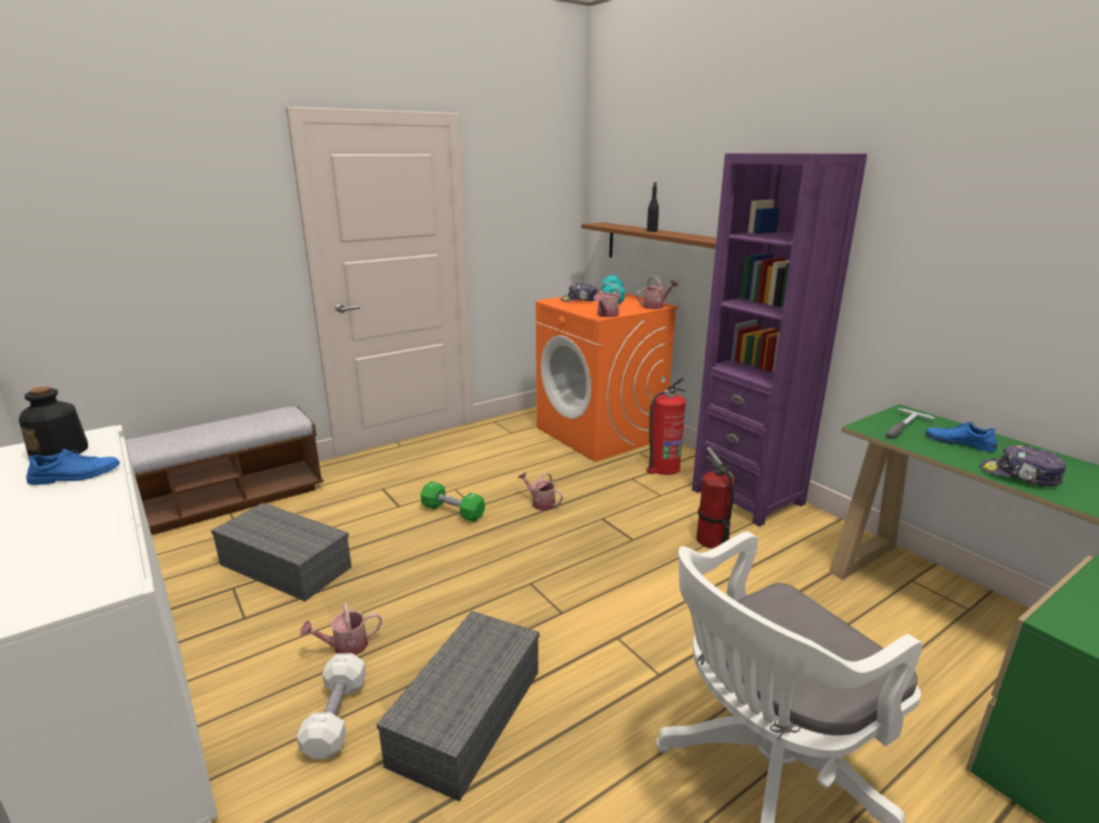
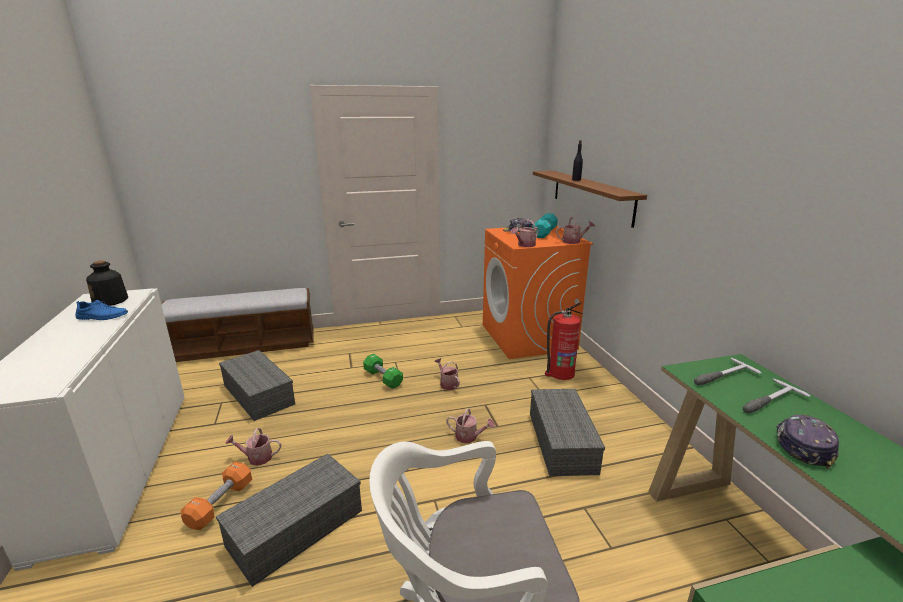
camera: 20 degrees right, 0 degrees up
white dumbbell [297,653,366,759] -> orange dumbbell [181,461,252,530]
purple bookcase [692,153,867,527] -> none
fire extinguisher [696,447,734,549] -> grey storage box [530,389,605,476]
blue shoe [925,422,998,452] -> hammer [743,378,811,413]
cap [980,445,1066,487] -> cap turned 60 degrees clockwise [776,415,839,469]
none -> watering can [446,408,495,443]

